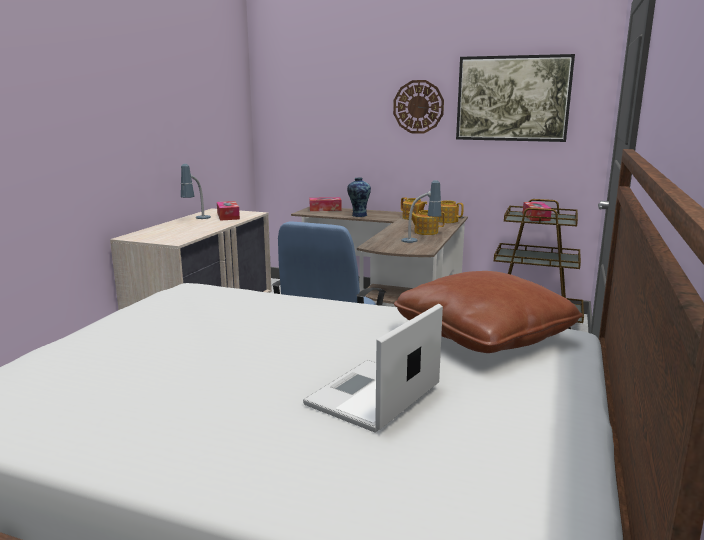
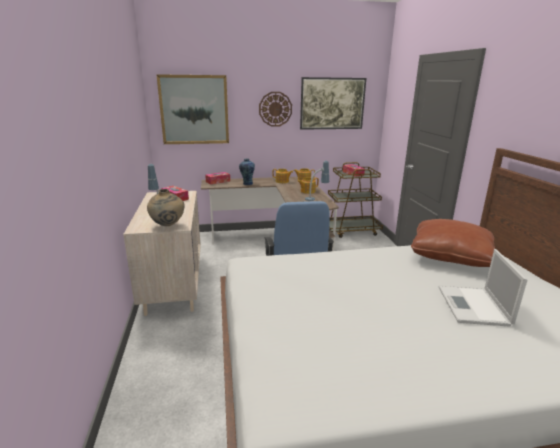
camera: 30 degrees left, 5 degrees up
none -> beige vase [147,189,185,226]
none -> picture [156,74,229,144]

